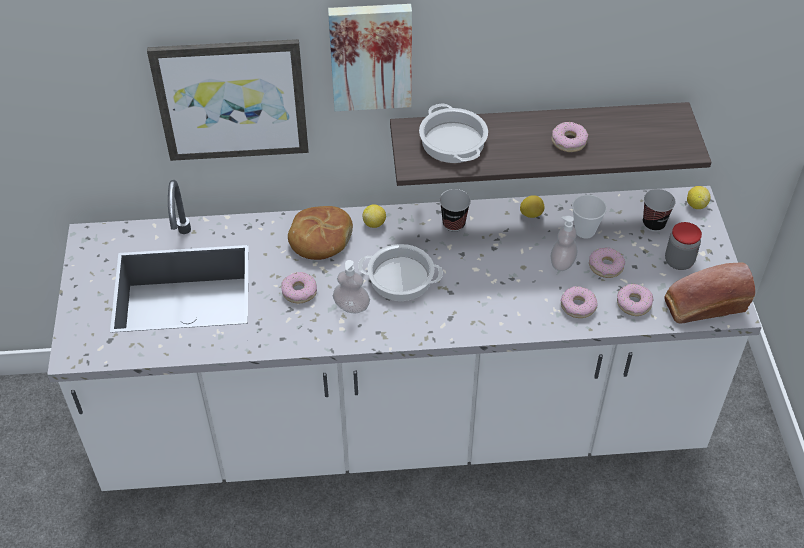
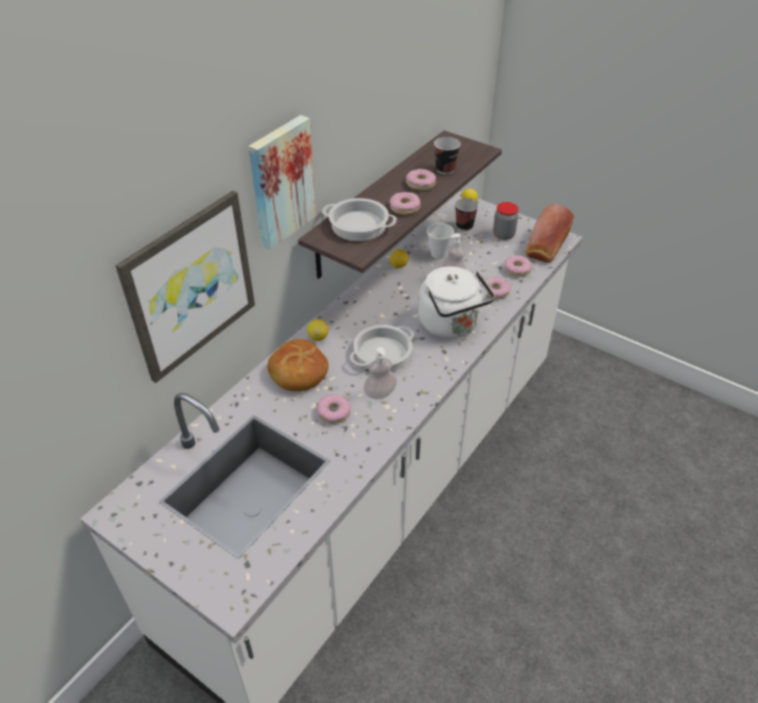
camera: 50 degrees left, 5 degrees down
cup [440,189,471,232] -> cup moved to [434,137,461,174]
donut [589,248,625,278] -> donut moved to [389,192,421,215]
none -> white kettle [418,267,495,338]

